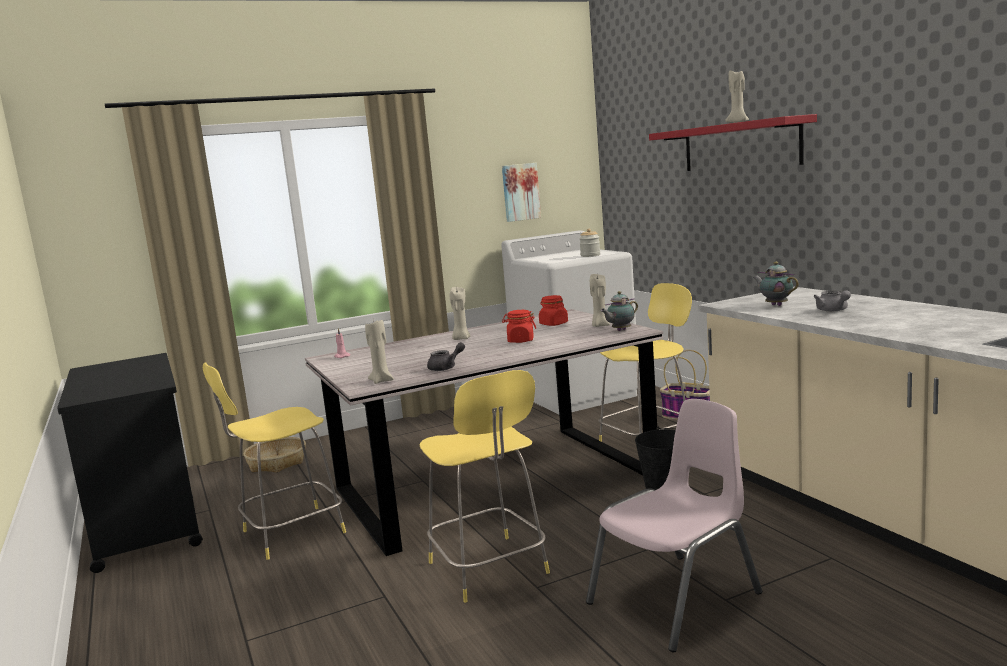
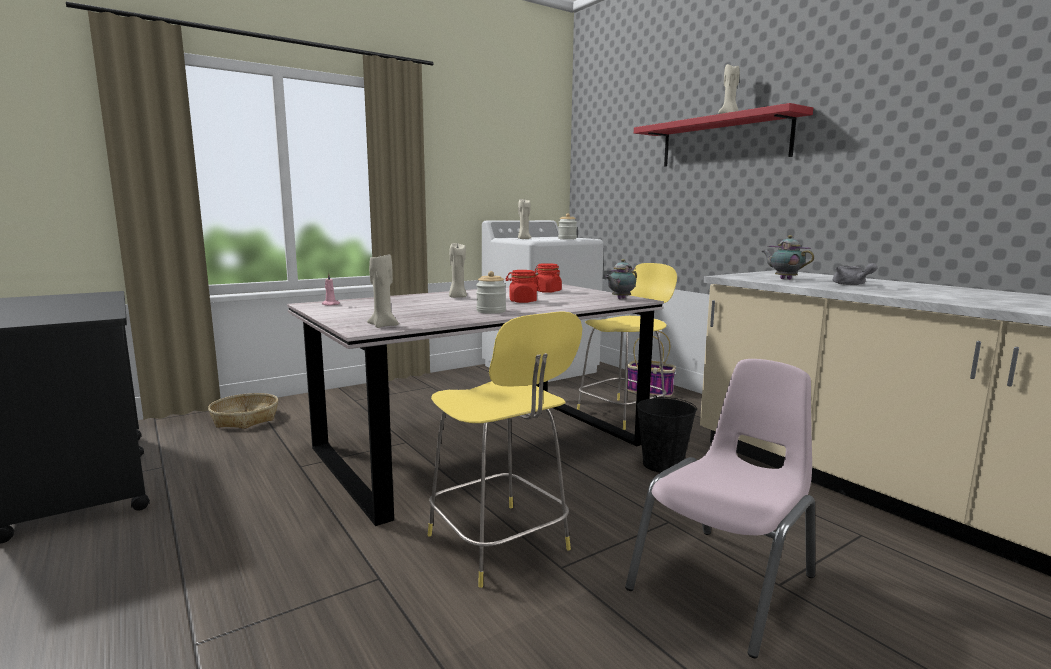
camera: 10 degrees left, 0 degrees up
yellow stool [203,362,346,560] -> none
grey teapot [427,342,465,371] -> none
picture [502,163,541,222] -> none
beige candle [590,274,610,327] -> beige candle moved to [518,198,532,239]
none -> jar [476,271,506,314]

